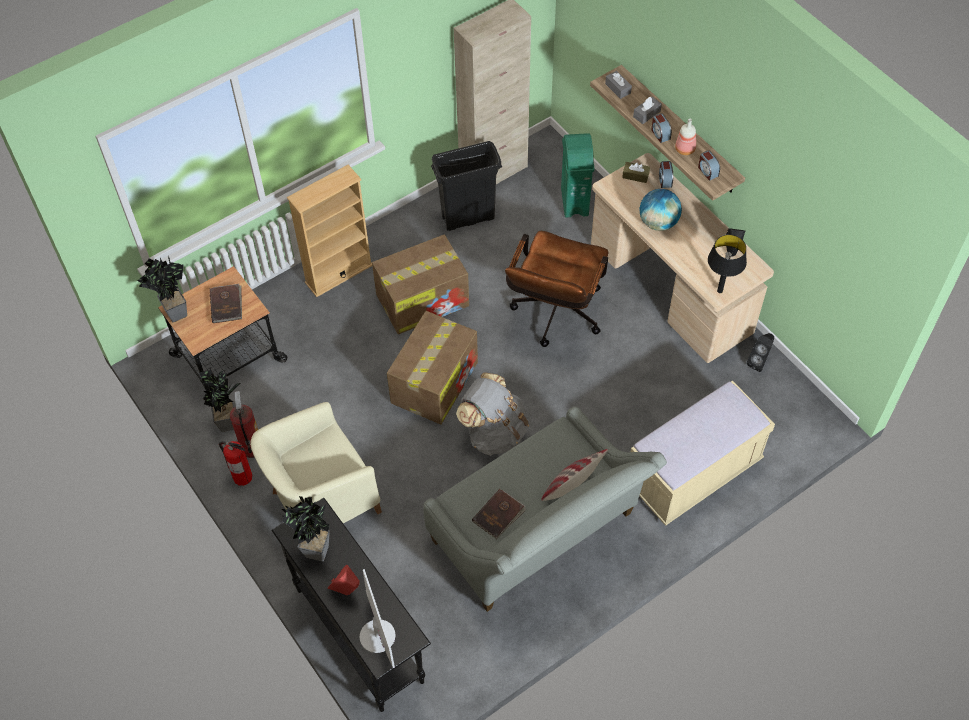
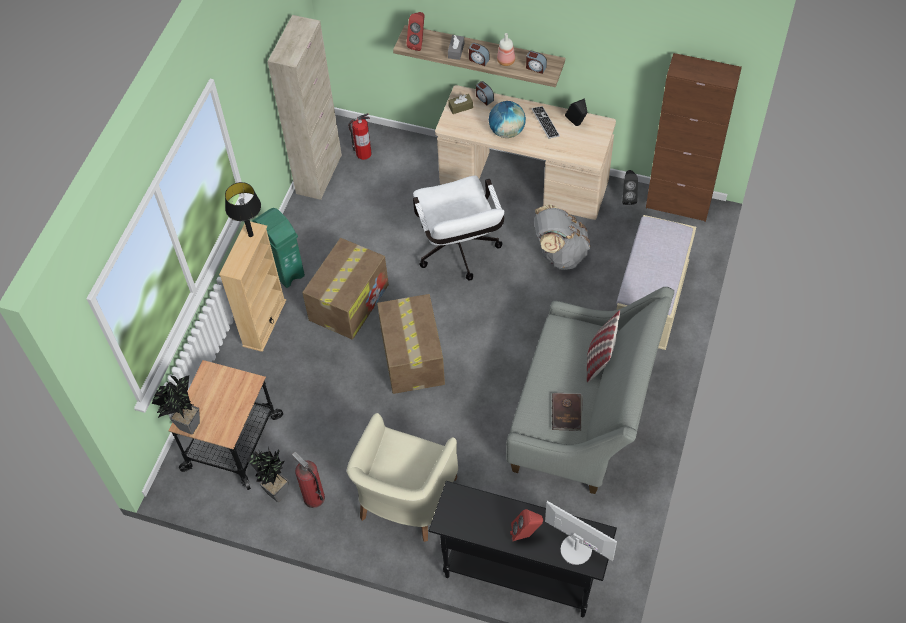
camera: 35 degrees left, 0 degrees up
brown book [210,284,242,323] -> none
fire extinguisher [219,441,253,486] -> fire extinguisher moved to [348,113,372,160]
potted plant [282,496,330,562] -> none
black trash can [431,141,502,231] -> none
grey backpack [456,373,530,456] -> grey backpack moved to [534,204,590,270]
brown office chair [505,231,609,347] -> white office chair [413,176,505,281]
green trash can [561,133,595,217] -> green trash can moved to [253,208,305,288]
grey tissue box [605,71,632,99] -> red speaker [406,12,424,51]
black table lamp [708,234,747,293] -> black table lamp moved to [225,182,261,237]
none -> keyboard [532,106,560,139]
none -> brown cabinet [646,53,742,222]

